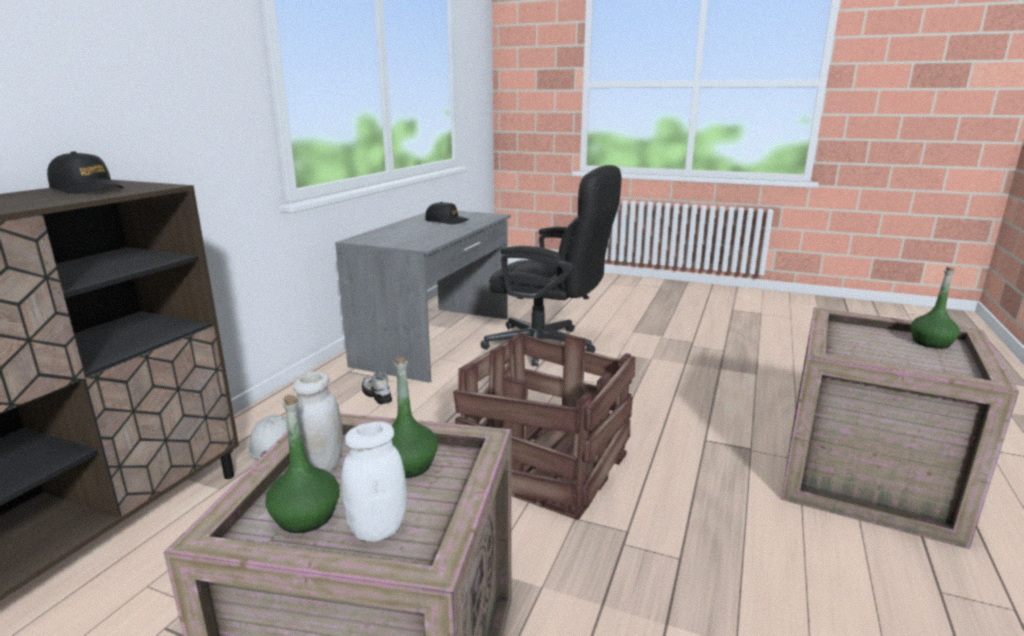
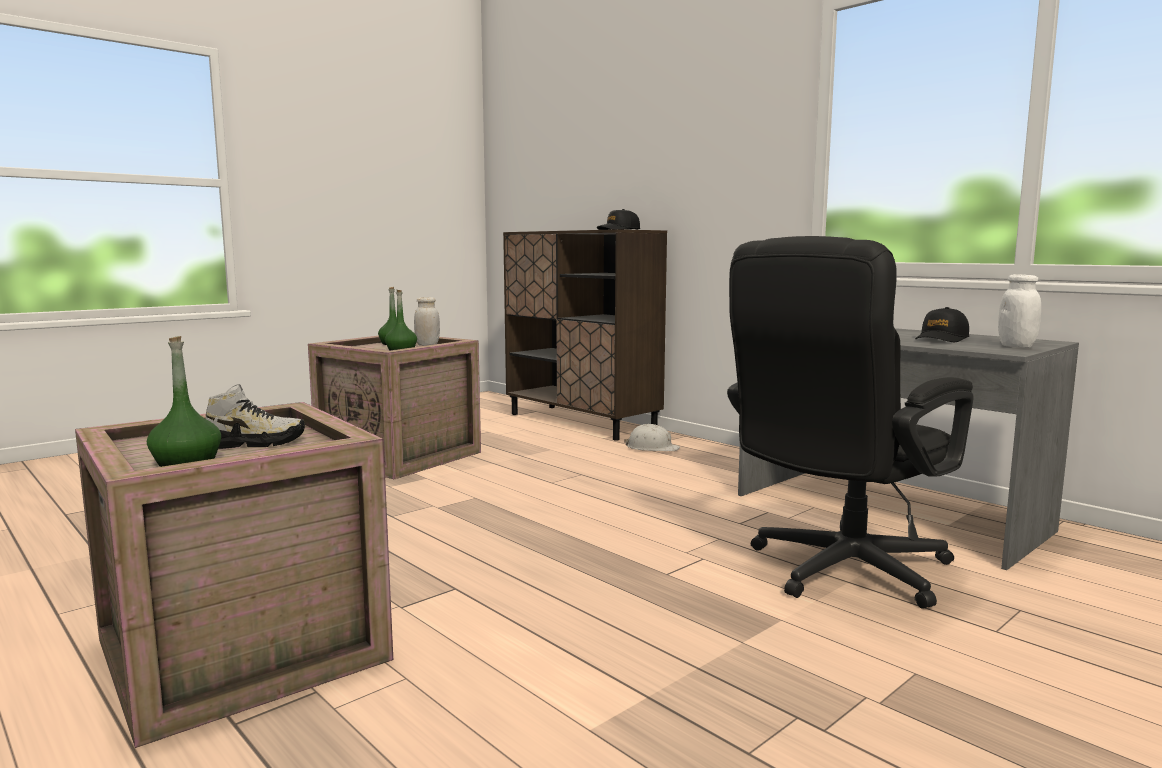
camera: 115 degrees right, 10 degrees down
white jar [341,422,407,542] -> white jar moved to [998,274,1041,348]
shoe [362,370,392,404] -> shoe moved to [206,384,305,449]
crate [453,332,635,520] -> none

